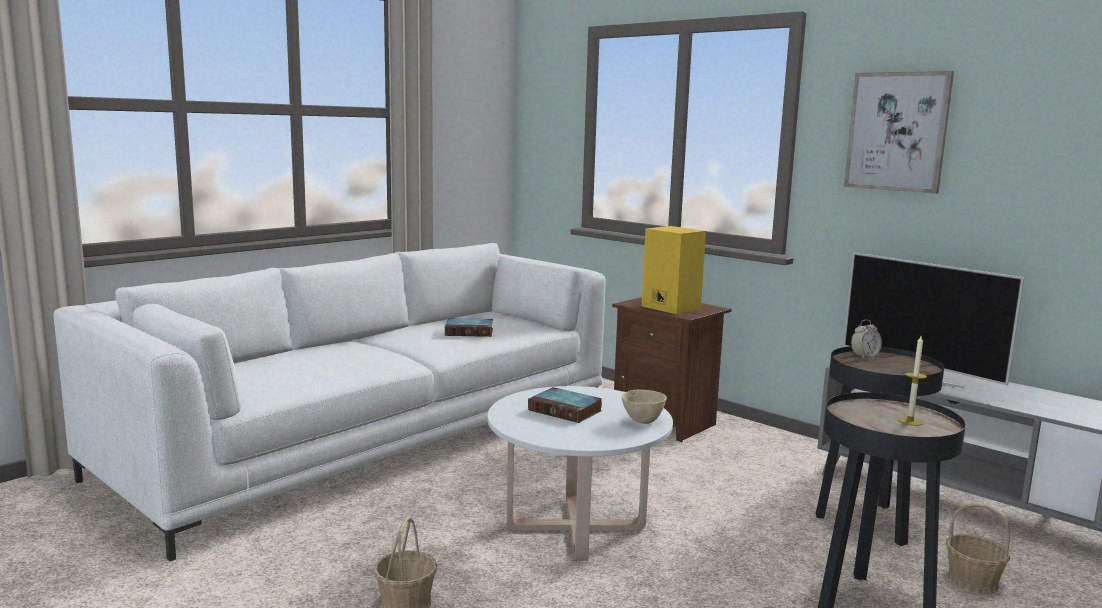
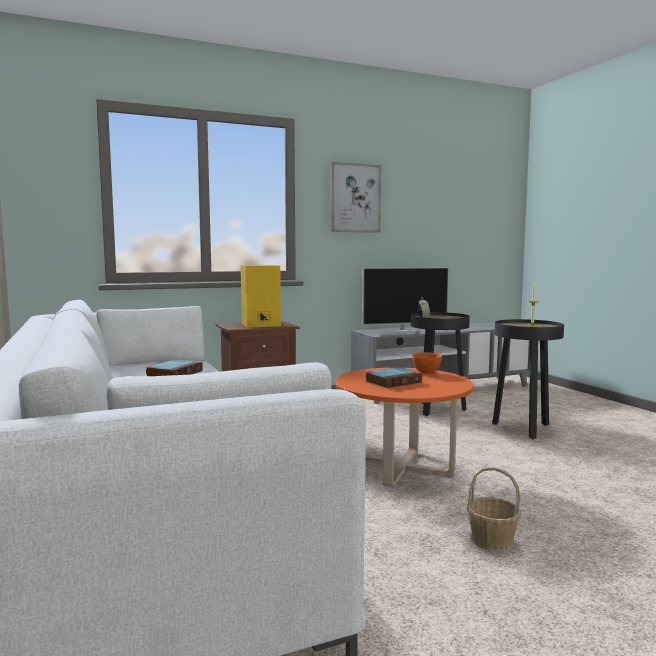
camera: 65 degrees left, 5 degrees down
white coffee table [487,386,673,561] -> orange coffee table [335,367,474,487]
beige bowl [622,390,667,424] -> orange bowl [412,353,442,373]
basket [946,503,1010,595] -> none

